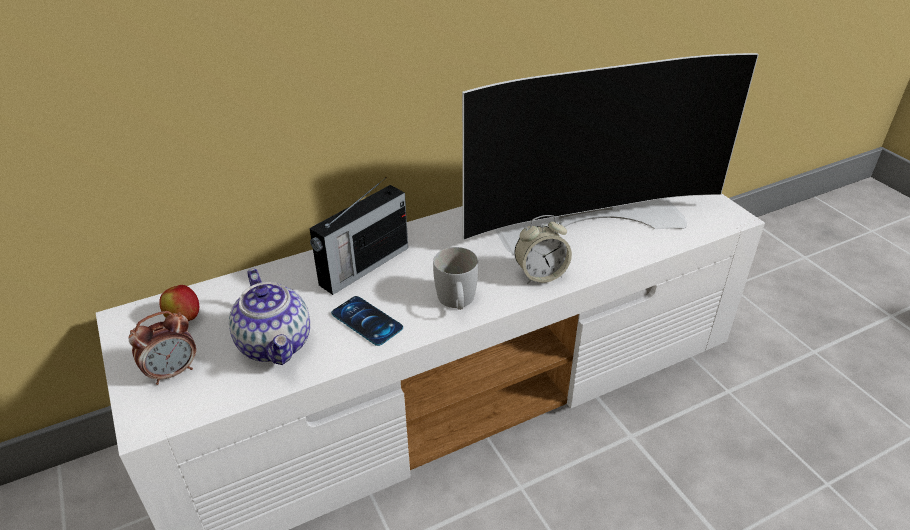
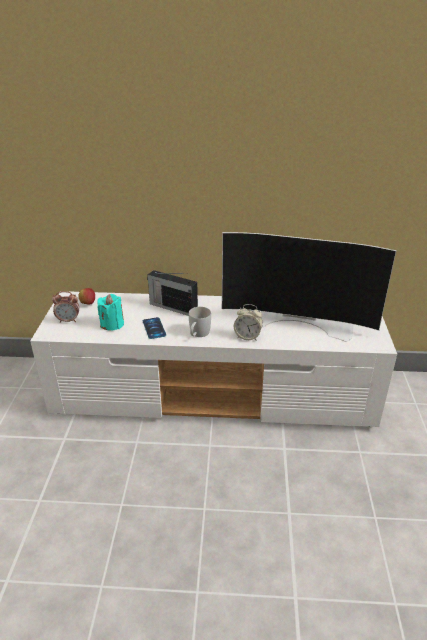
camera: 30 degrees right, 5 degrees down
teapot [229,269,310,365] -> turquoise candle [97,294,124,331]
radio [309,177,408,295] -> radio turned 45 degrees clockwise [147,270,198,316]

